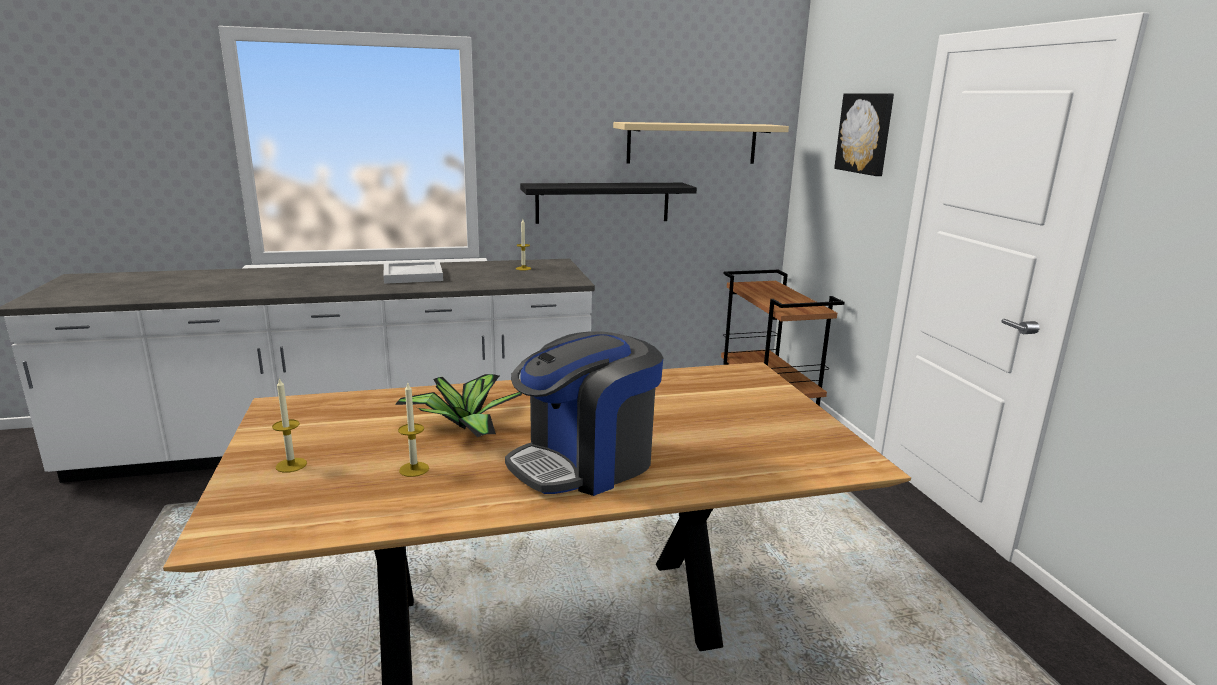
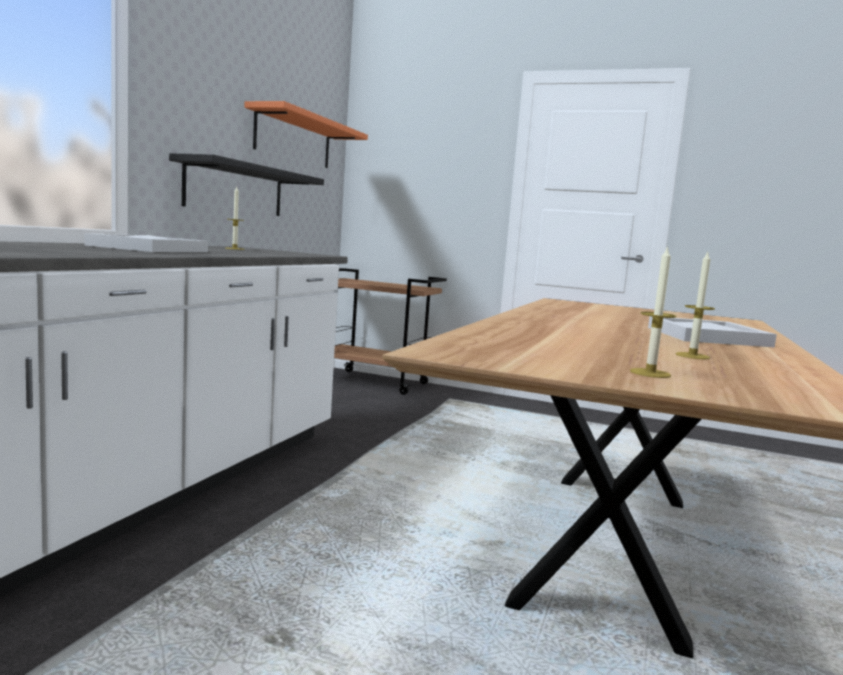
camera: 55 degrees left, 10 degrees down
potted plant [395,374,522,437] -> none
coffee machine [505,331,663,496] -> white tray [648,316,777,347]
beige shelf [613,122,789,164] -> orange shelf [245,101,368,168]
picture [834,93,894,176] -> none

